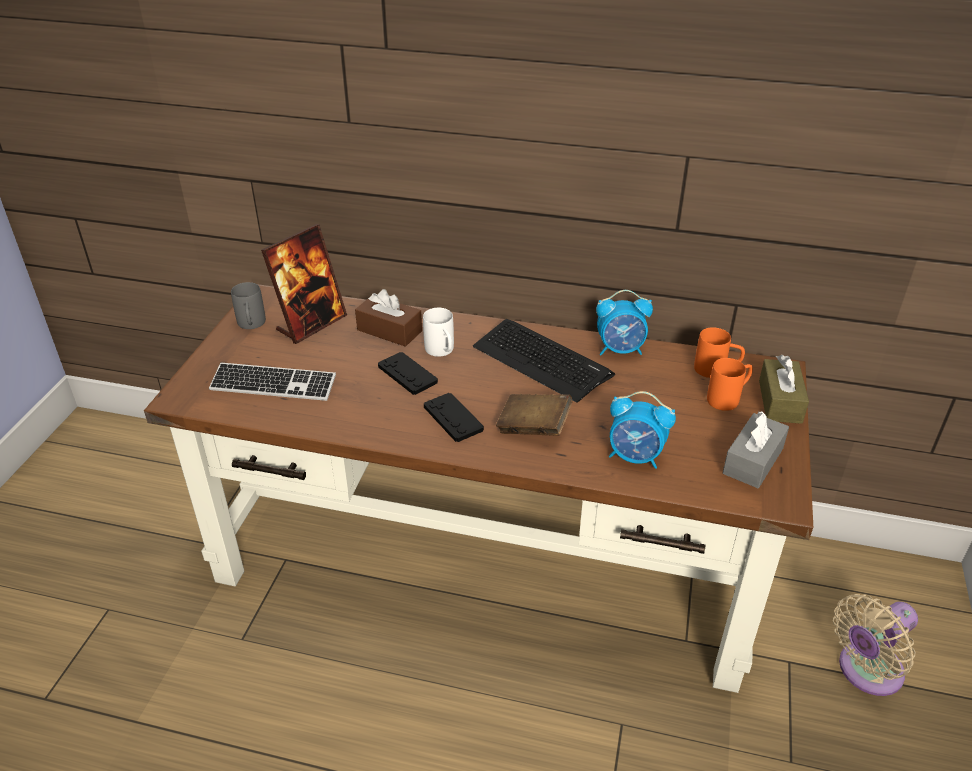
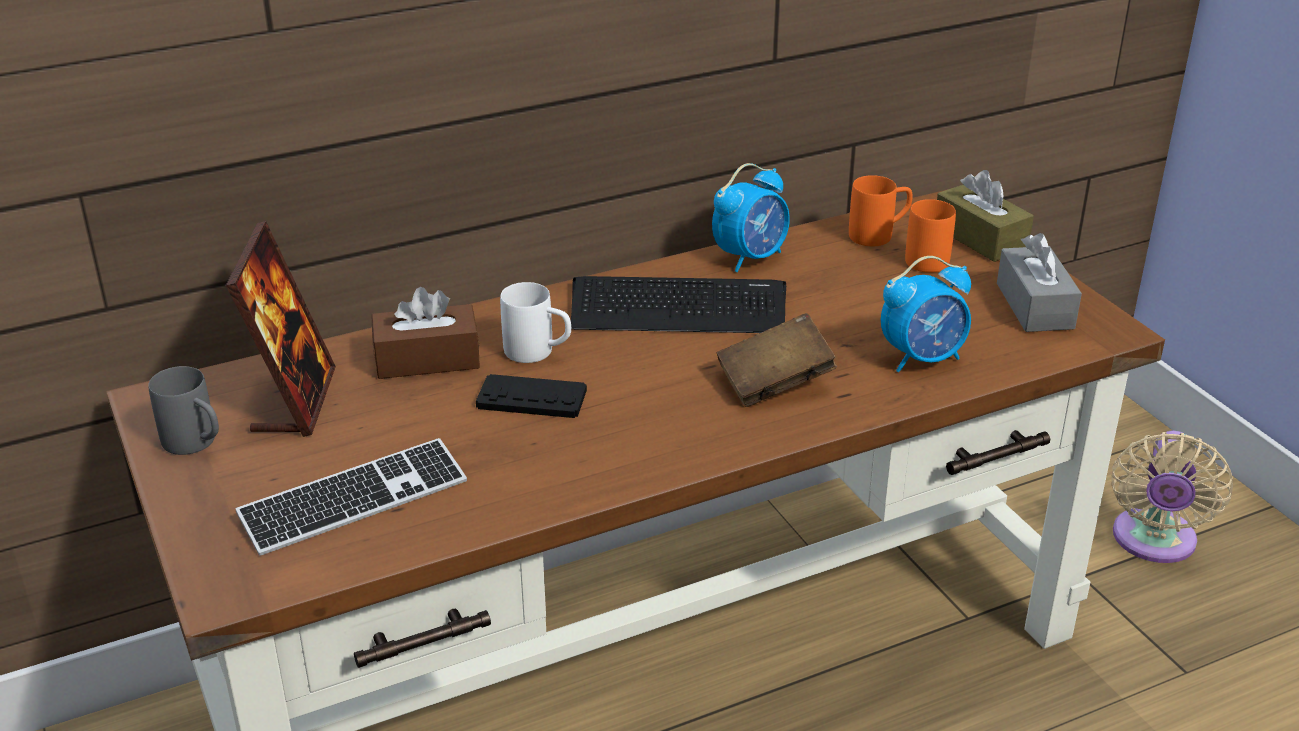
camera: 40 degrees left, 5 degrees down
black game controller [424,393,484,442] -> none

